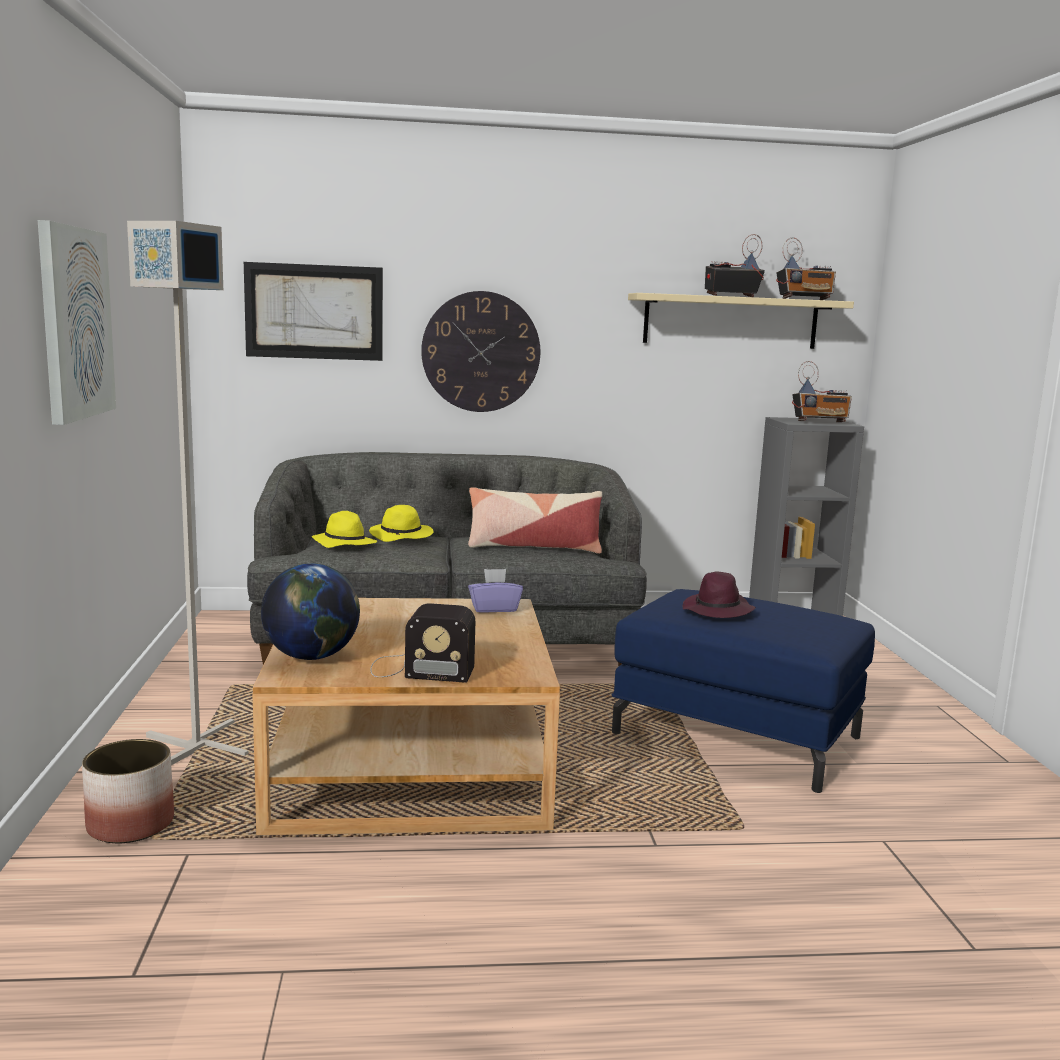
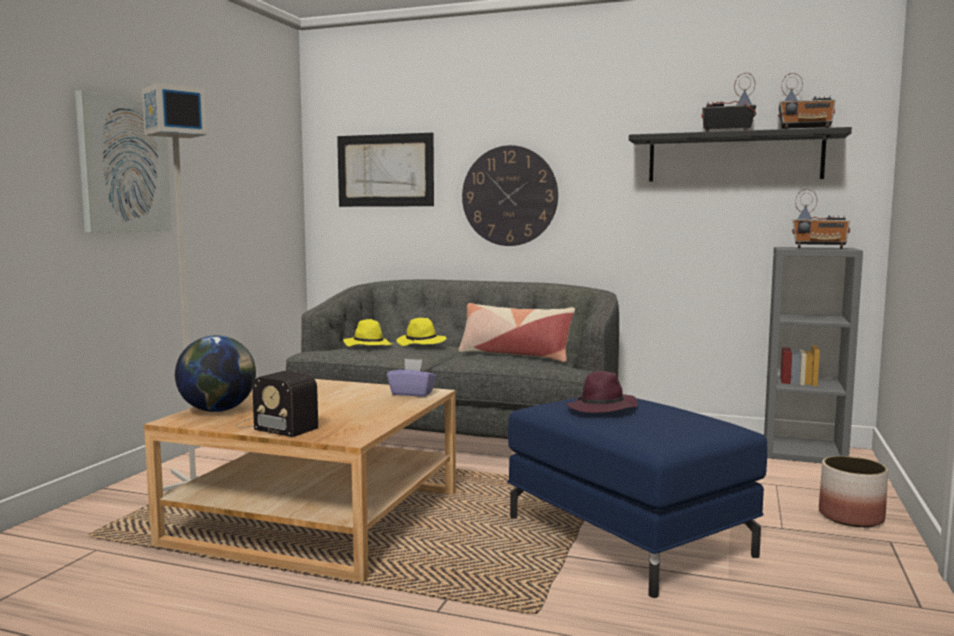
camera: 25 degrees right, 5 degrees down
planter [82,739,174,843] -> planter moved to [819,456,888,527]
beige shelf [628,293,854,349] -> black shelf [629,127,852,181]

